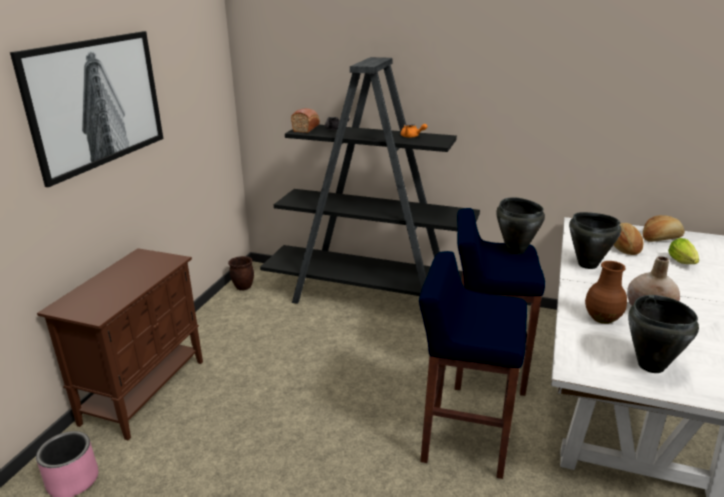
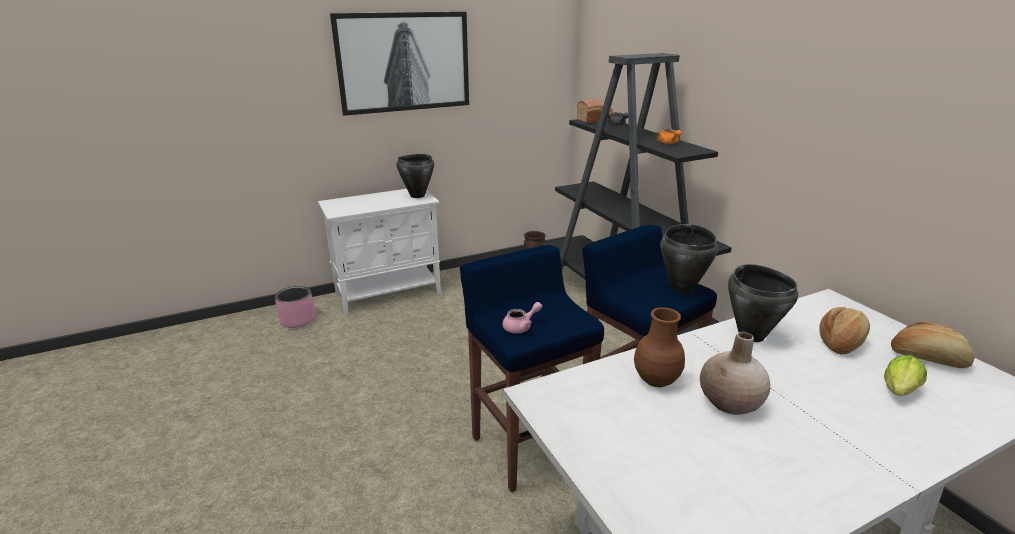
camera: 45 degrees right, 0 degrees up
brown cabinet [37,248,203,440] -> white cabinet [318,189,441,315]
black cooking pot [628,295,699,373] -> black cooking pot moved to [396,154,434,198]
none -> pink teapot [502,302,542,334]

